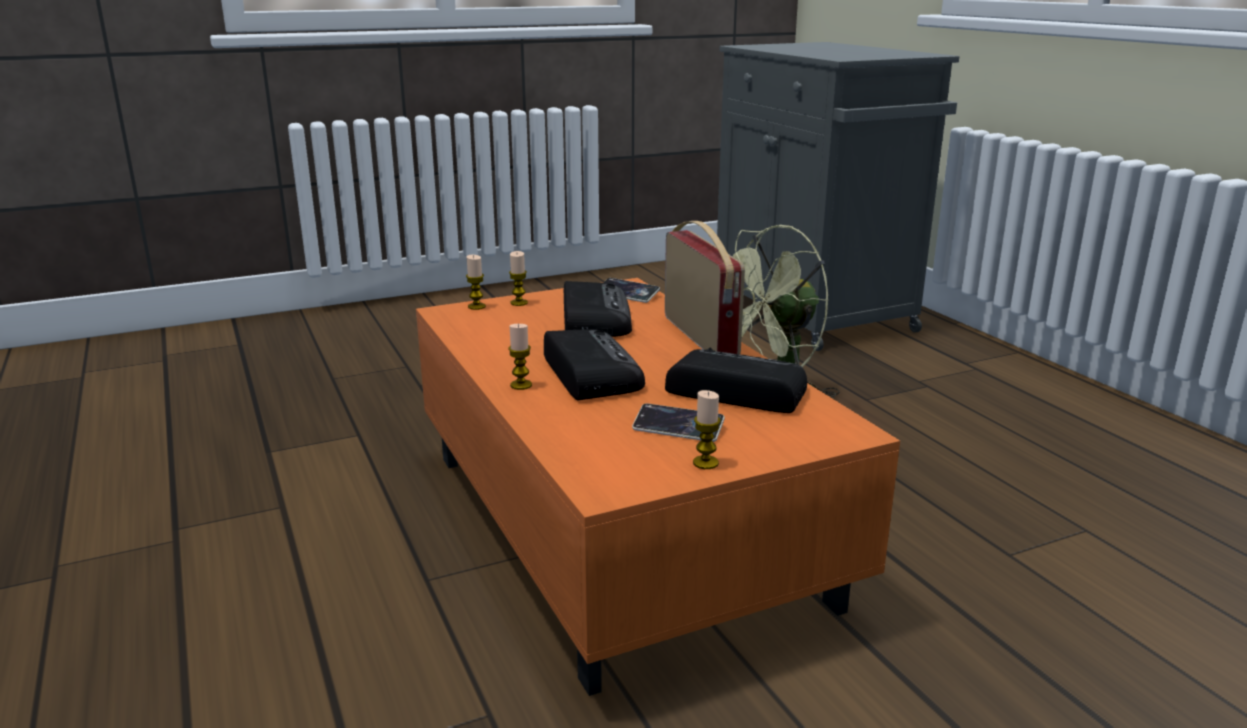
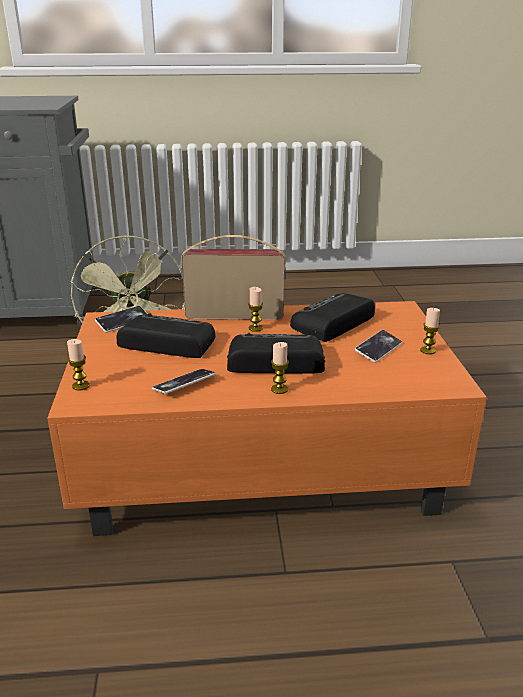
camera: 70 degrees left, 5 degrees up
candle [509,251,528,306] -> candle moved to [248,287,263,332]
none -> phone [152,369,216,394]

